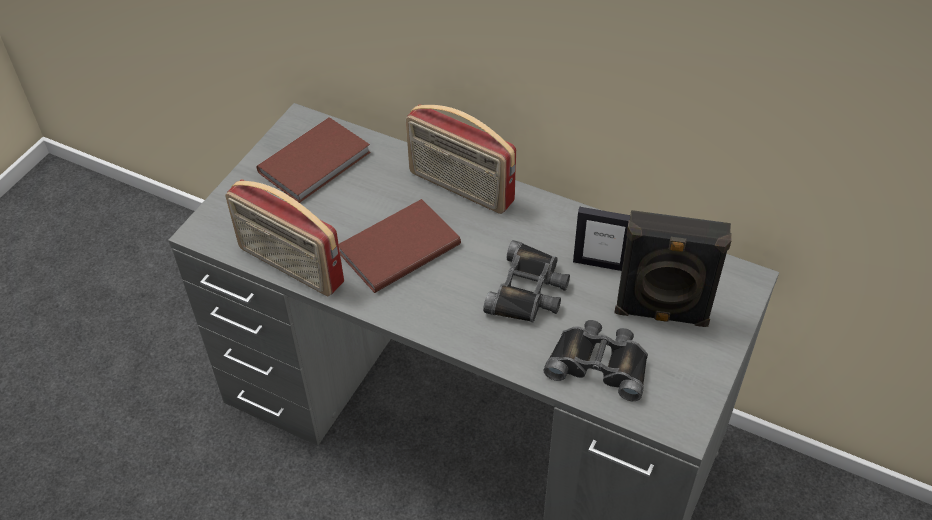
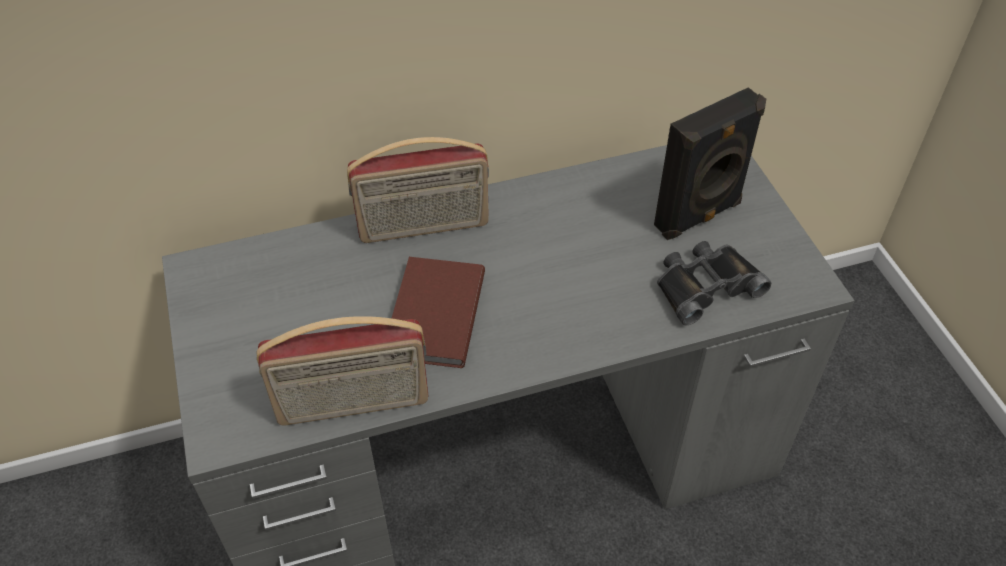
camera: 45 degrees left, 0 degrees up
brown book [256,117,371,203] -> none
black binoculars [483,240,570,322] -> none
picture frame [573,207,630,271] -> none

